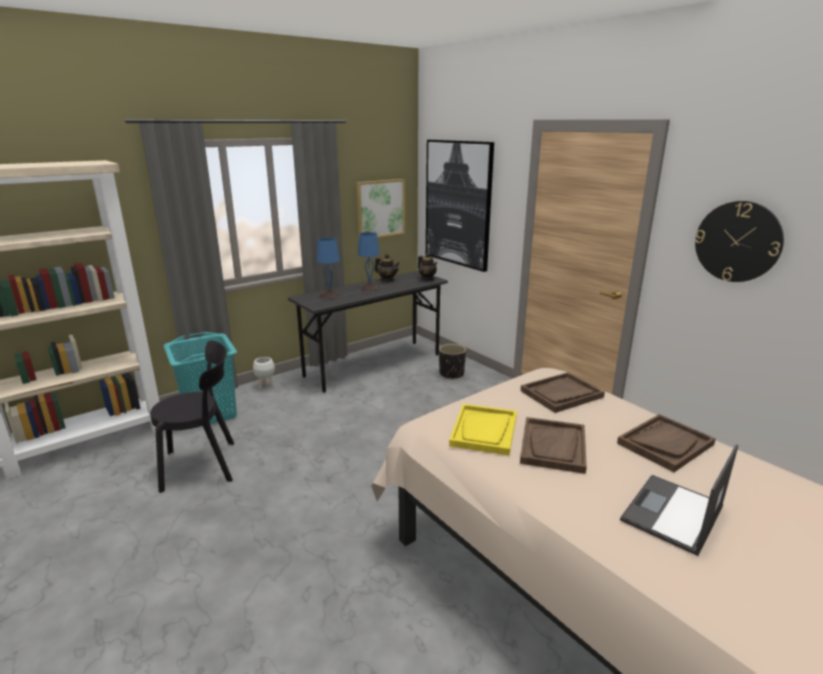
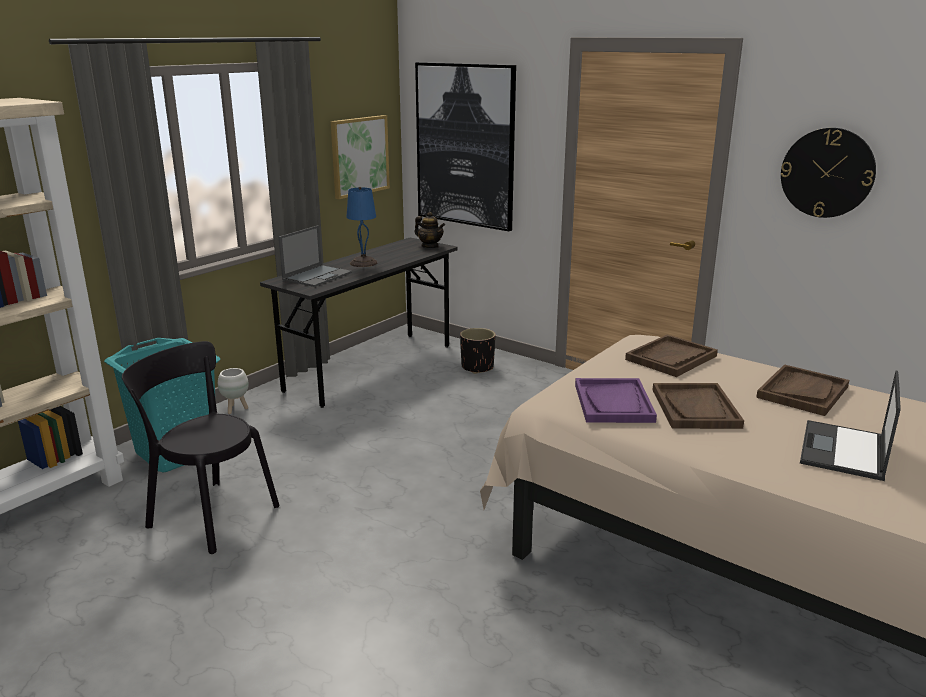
camera: 15 degrees left, 0 degrees up
black chair [150,340,234,493] -> black chair turned 120 degrees counterclockwise [122,341,279,554]
blue table lamp [316,237,341,300] -> laptop [279,225,352,287]
teapot [374,254,400,282] -> none
yellow tray [449,404,517,455] -> purple tray [575,378,657,423]

